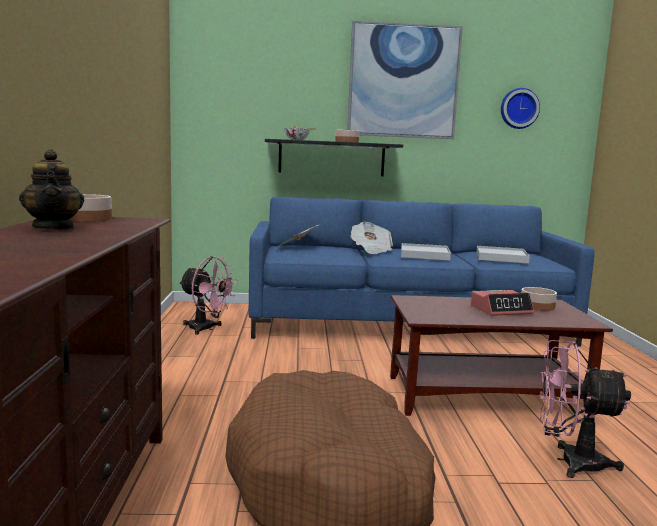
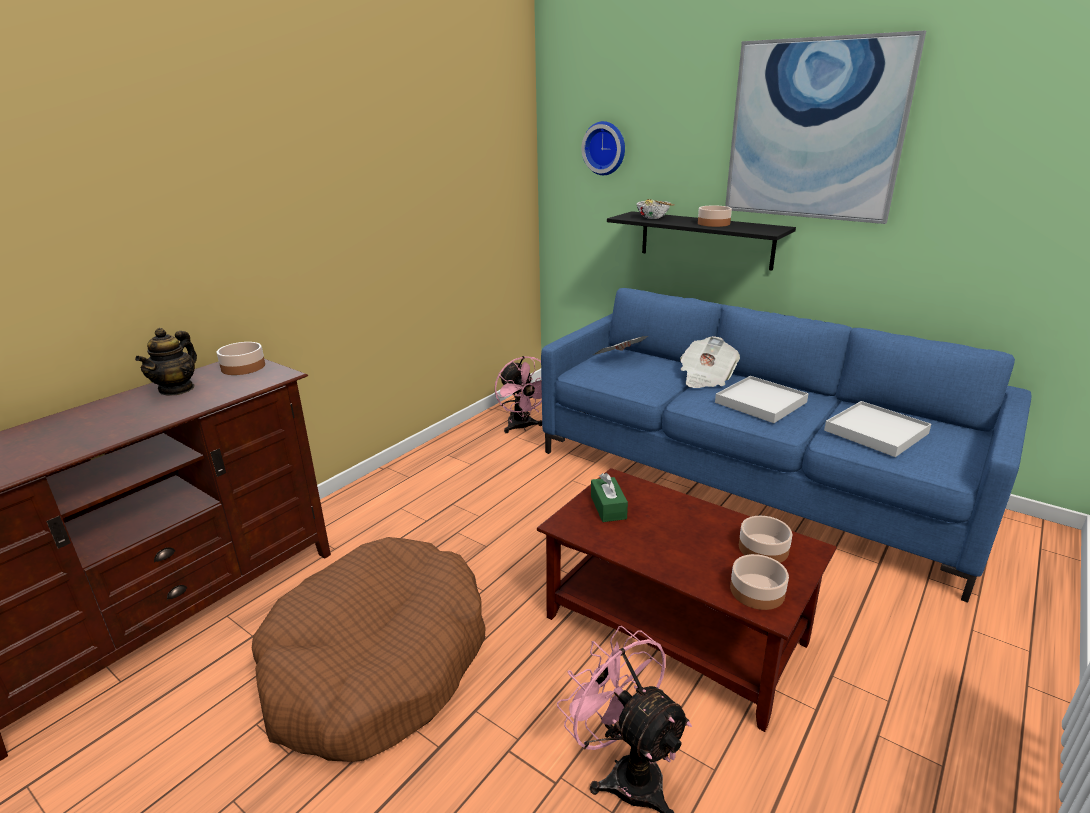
camera: 40 degrees right, 15 degrees up
alarm clock [471,290,534,316] -> none
wall clock [501,88,540,129] -> wall clock moved to [581,121,625,175]
none -> green tissue box [591,473,628,522]
none -> bowl [730,554,789,610]

